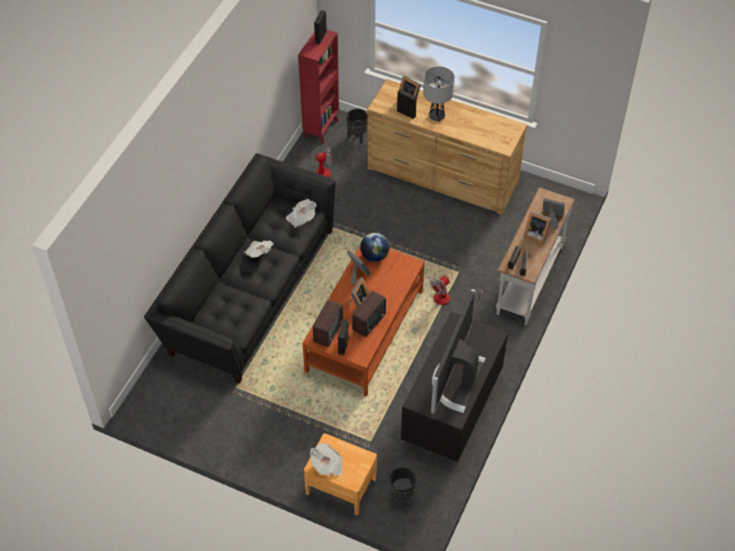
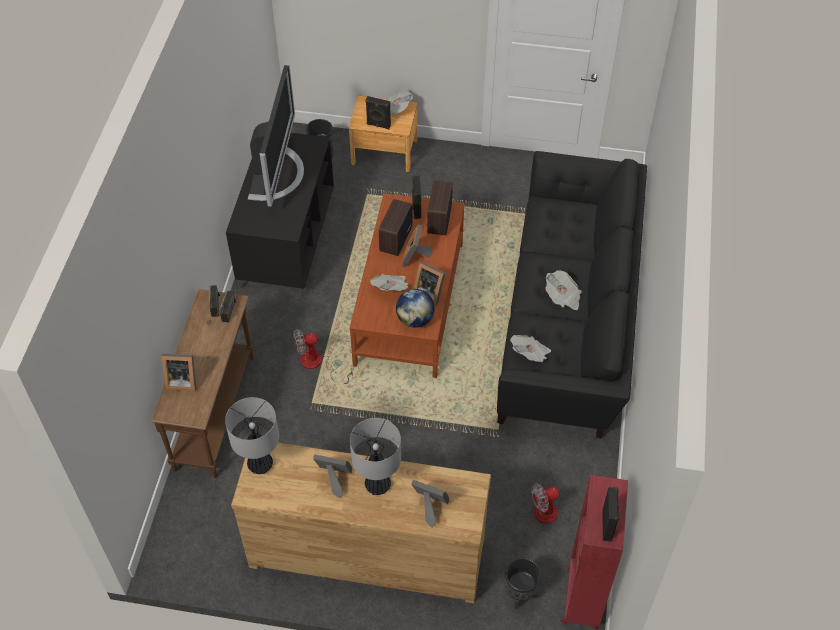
camera: 165 degrees right, 0 degrees up
black speaker [397,89,417,119] -> black speaker moved to [365,96,391,129]
fan [430,276,484,305] -> fan turned 135 degrees counterclockwise [293,329,353,384]
white console table [496,187,575,325] -> brown console table [151,289,253,478]
picture frame [524,211,551,244] -> picture frame moved to [313,455,352,499]
none -> table lamp [225,397,279,474]
none -> newspaper [370,274,409,291]

